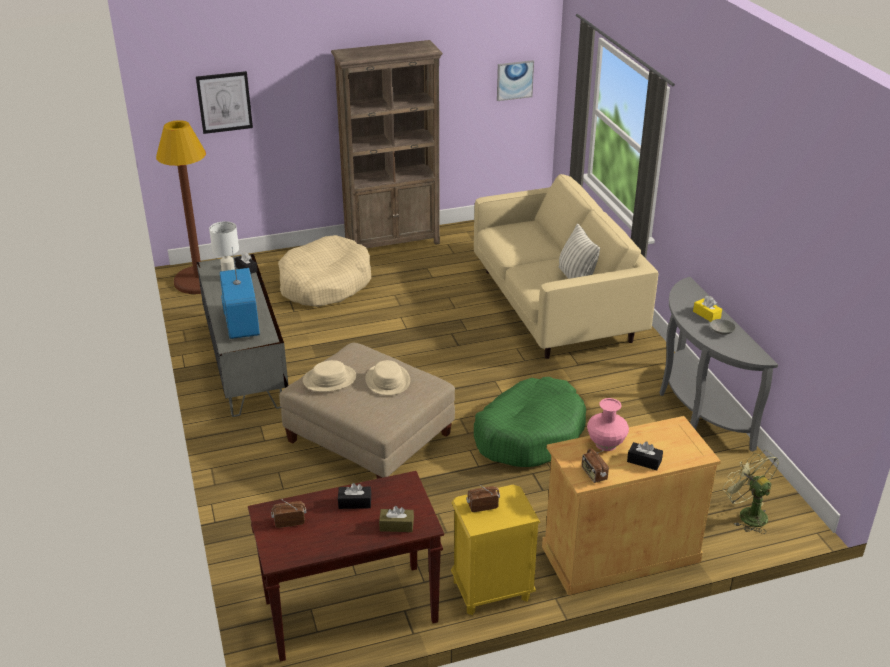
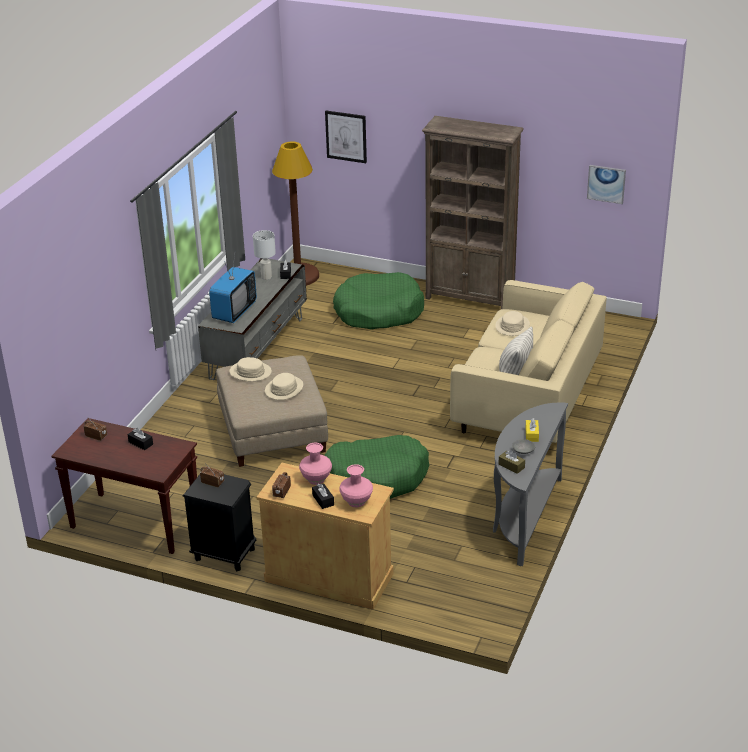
camera: 40 degrees right, 0 degrees up
beige dog bed [278,235,371,307] -> green dog bed [333,272,424,330]
brown tissue box [379,506,414,532] -> brown tissue box moved to [499,450,525,474]
yellow nightstand [451,485,541,615] -> black nightstand [182,475,256,572]
green fan [723,450,779,534] -> none
none -> pink vase [339,464,373,507]
none -> beige hat [495,311,530,336]

